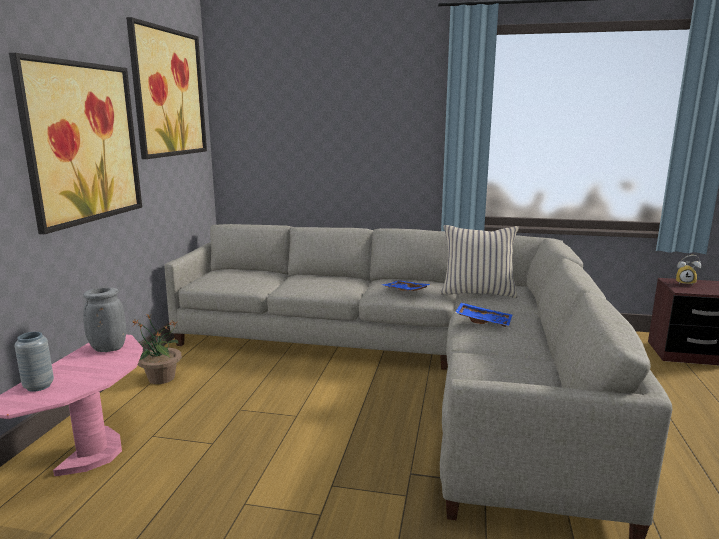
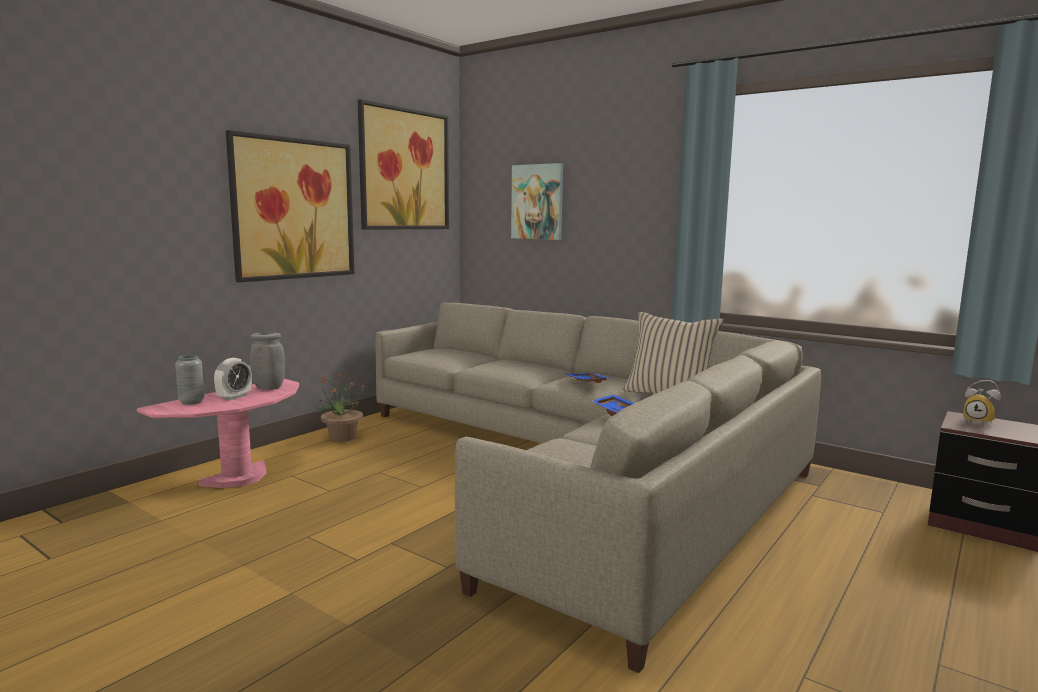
camera: 25 degrees right, 5 degrees down
none -> alarm clock [214,358,252,400]
none -> picture [511,163,563,240]

